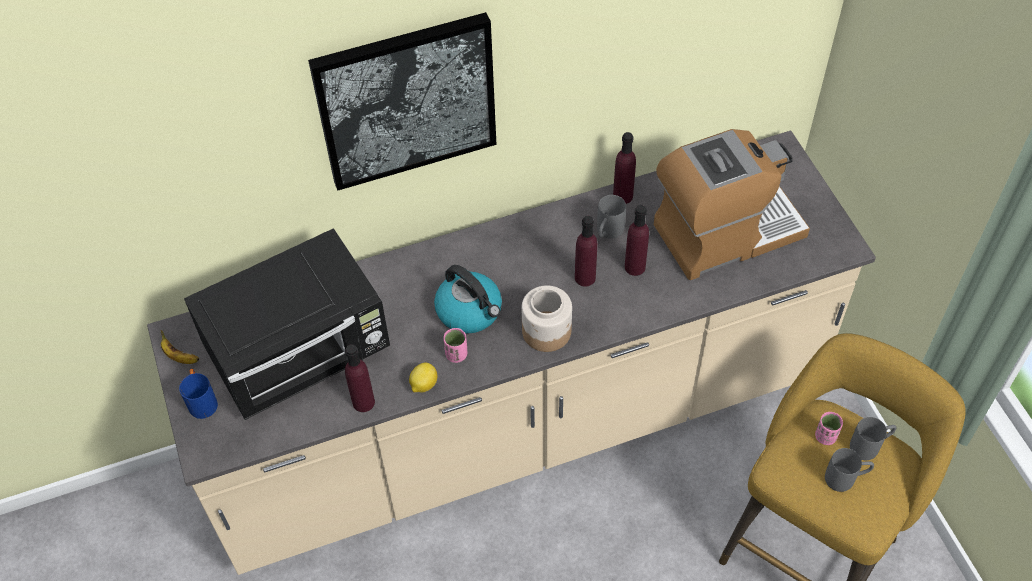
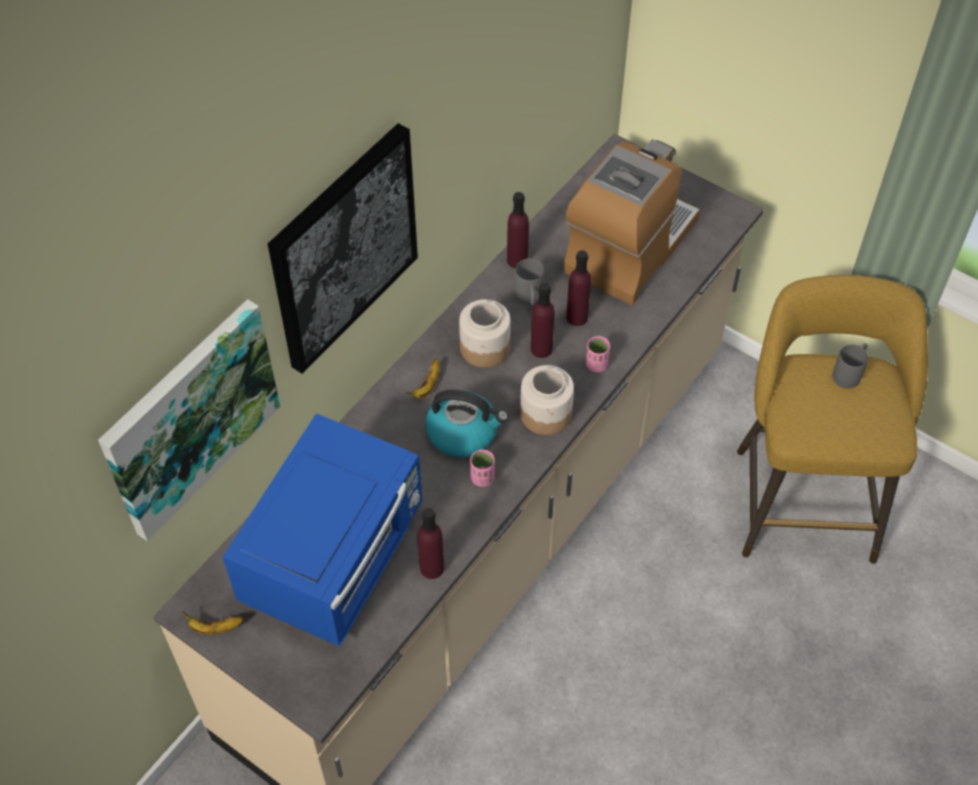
camera: 35 degrees left, 0 degrees up
blue mug [179,369,218,419] -> none
black microwave [184,228,390,420] -> blue microwave [223,413,422,647]
lemon [409,363,437,392] -> none
pink cup [815,412,843,445] -> pink cup moved to [585,336,610,372]
grey mug [825,448,874,492] -> none
none -> picture [98,299,280,541]
none -> banana [405,359,440,399]
none -> jar [459,299,511,368]

